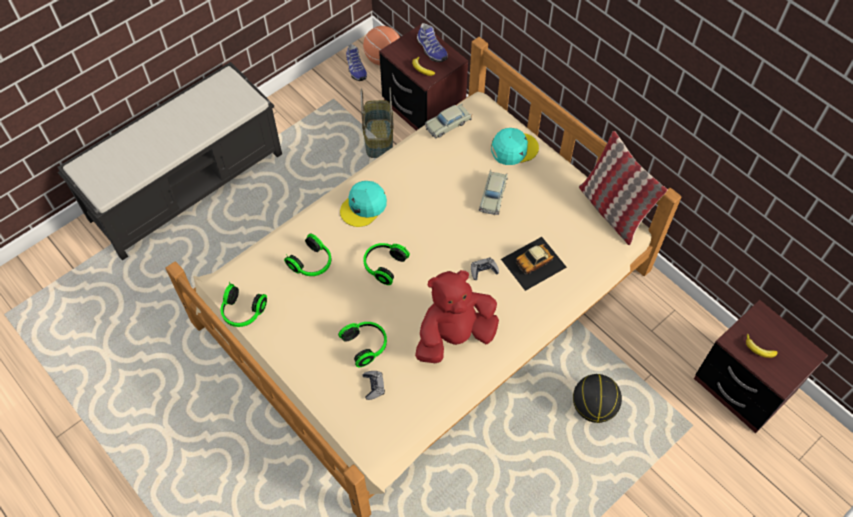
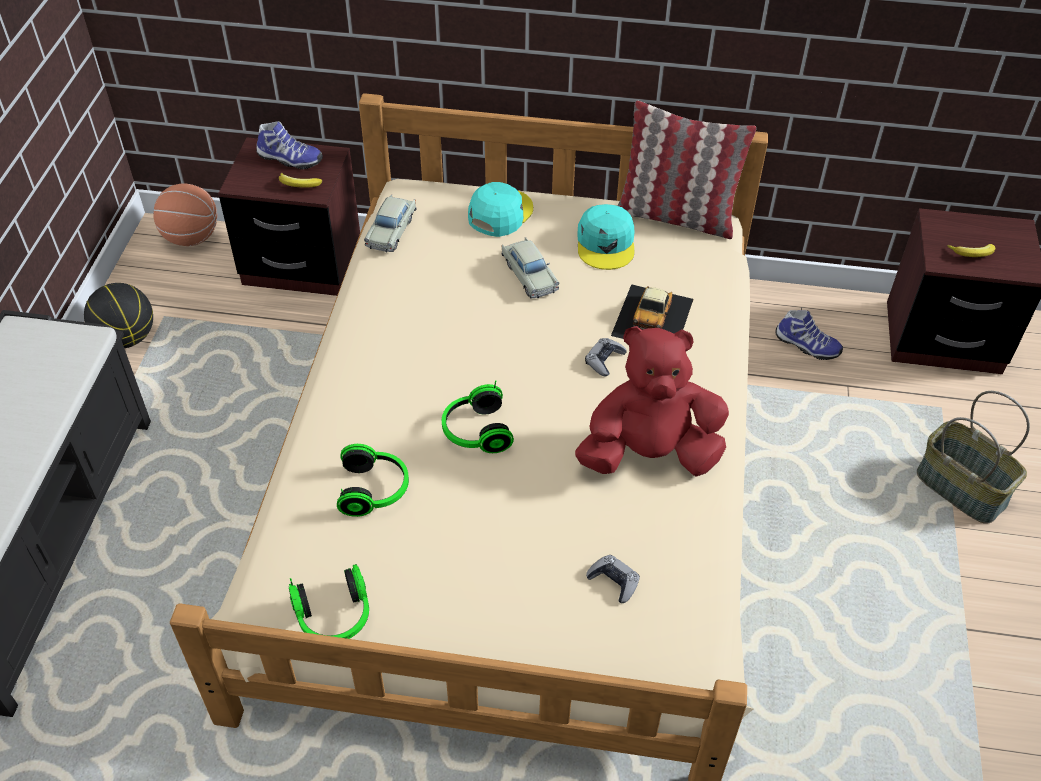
camera: 40 degrees left, 10 degrees down
headphones [338,322,387,367] -> none
turquoise cap [340,181,387,227] -> turquoise cap moved to [578,204,635,270]
shoe [346,44,367,81] -> shoe moved to [775,310,843,360]
basket [361,87,394,158] -> basket moved to [917,391,1030,524]
red plush toy [415,270,499,363] -> red plush toy turned 60 degrees clockwise [575,326,729,477]
basketball [573,374,622,423] -> basketball moved to [84,283,153,348]

